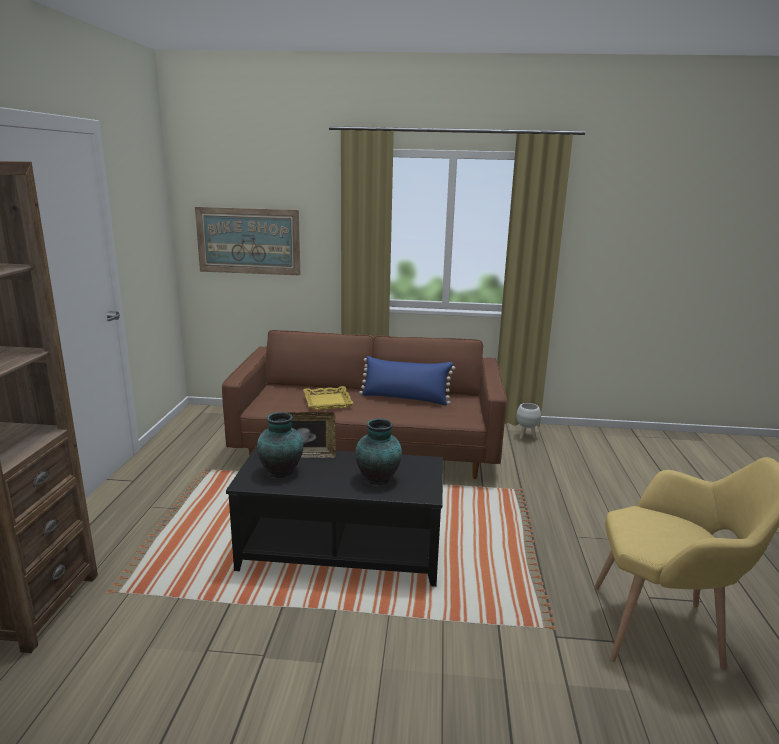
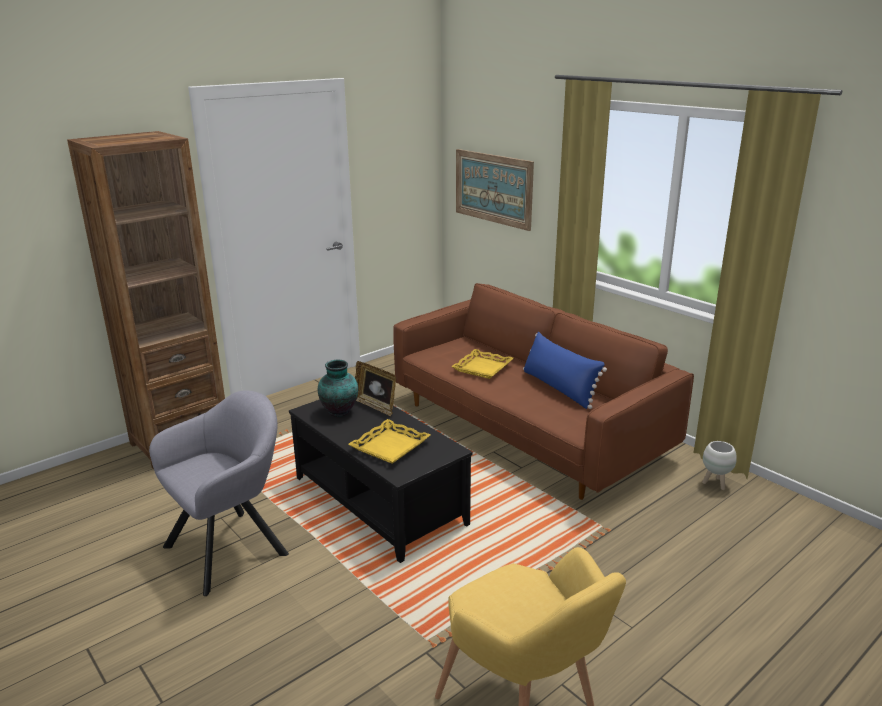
camera: 45 degrees right, 5 degrees up
vase [355,418,402,485] -> yellow tray [348,419,431,464]
none -> grey armchair [149,391,289,596]

